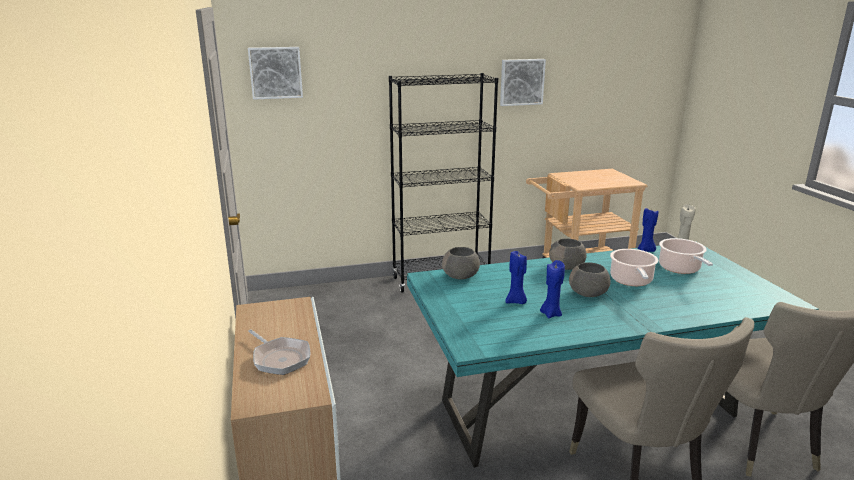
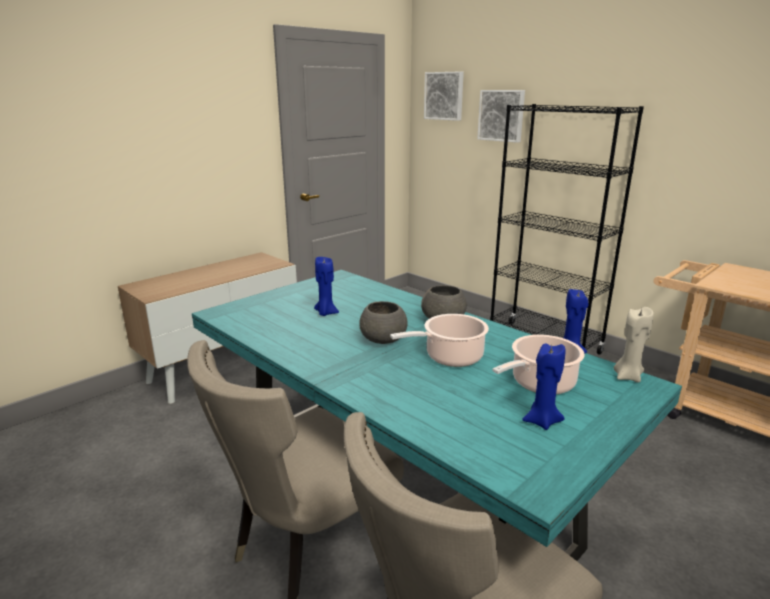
camera: 60 degrees right, 0 degrees up
frying pan [248,329,310,375] -> none
grey bowl [442,247,480,280] -> none
picture [500,59,546,106] -> picture moved to [477,90,525,143]
blue candle [540,260,565,318] -> blue candle moved to [522,343,565,430]

